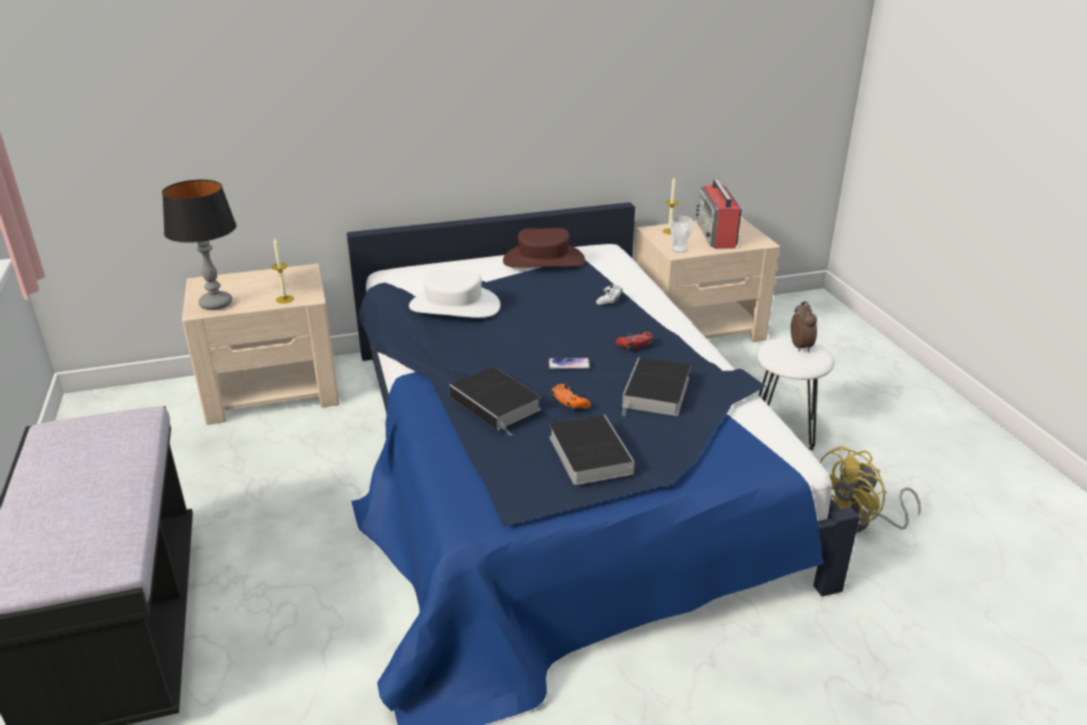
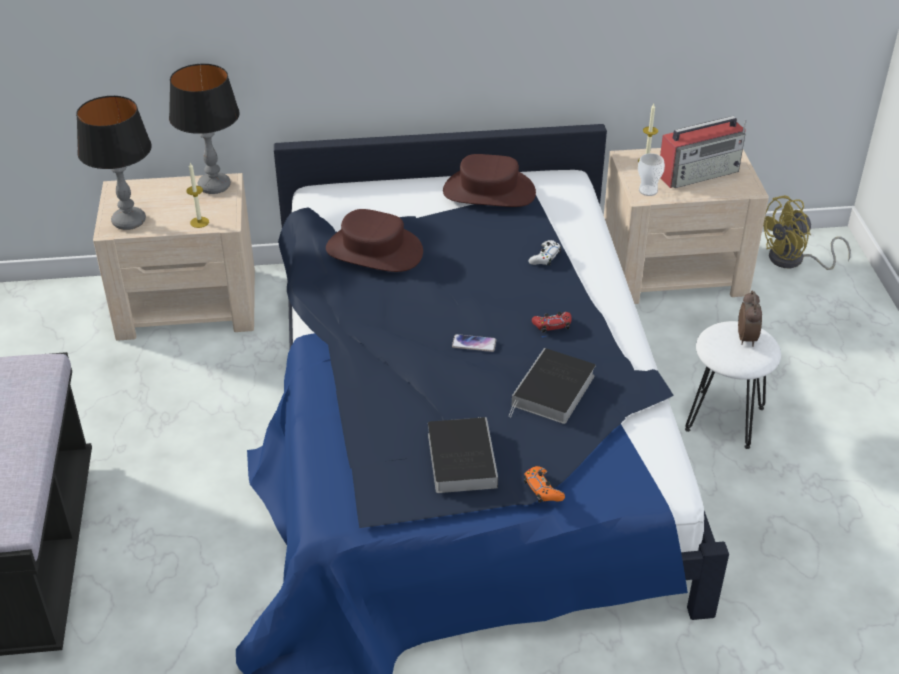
camera: 10 degrees right, 10 degrees up
white hat [409,269,500,318] -> brown hat [326,209,423,272]
book [449,367,541,436] -> none
orange game controller [552,384,591,410] -> orange game controller moved to [524,466,565,503]
radio [696,179,742,249] -> radio turned 120 degrees counterclockwise [660,116,746,188]
yellow fan [820,446,921,533] -> yellow fan moved to [763,195,851,270]
none -> table lamp [169,64,240,194]

